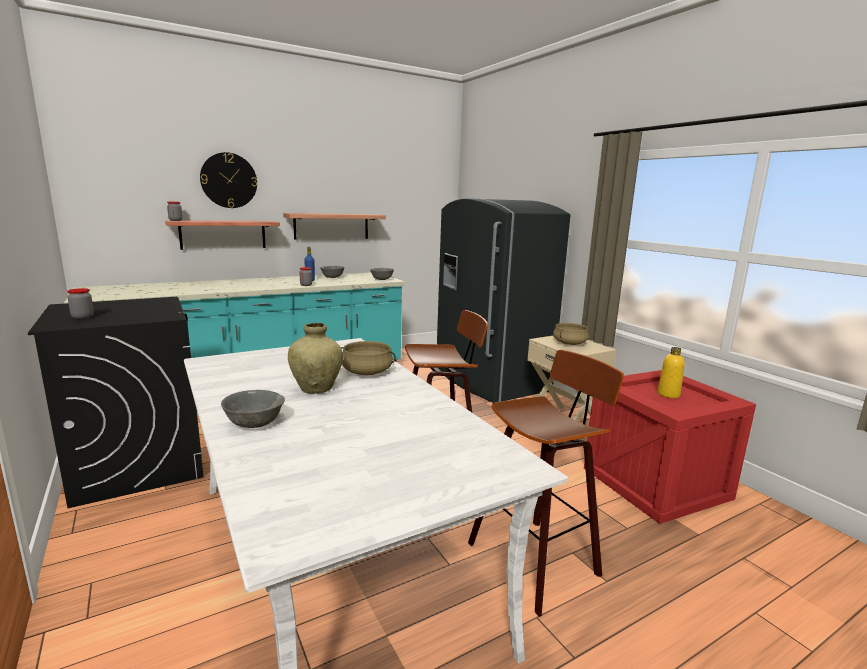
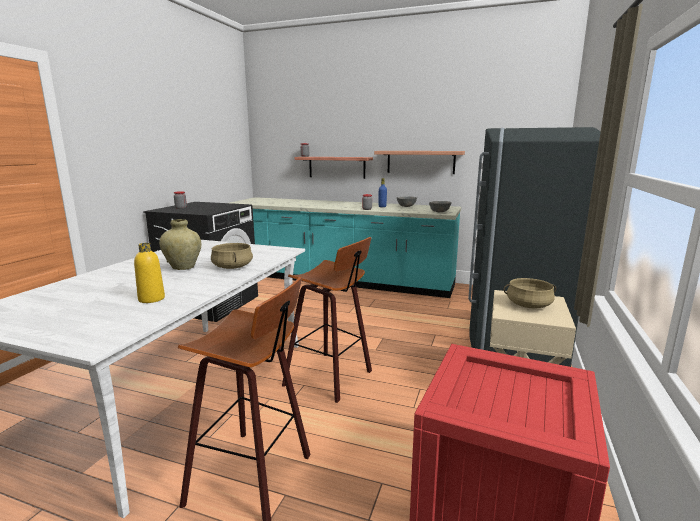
camera: 50 degrees right, 0 degrees up
wall clock [200,152,257,208] -> none
grey bowl [221,390,285,428] -> none
yellow bottle [657,347,685,398] -> yellow bottle moved to [134,243,165,303]

